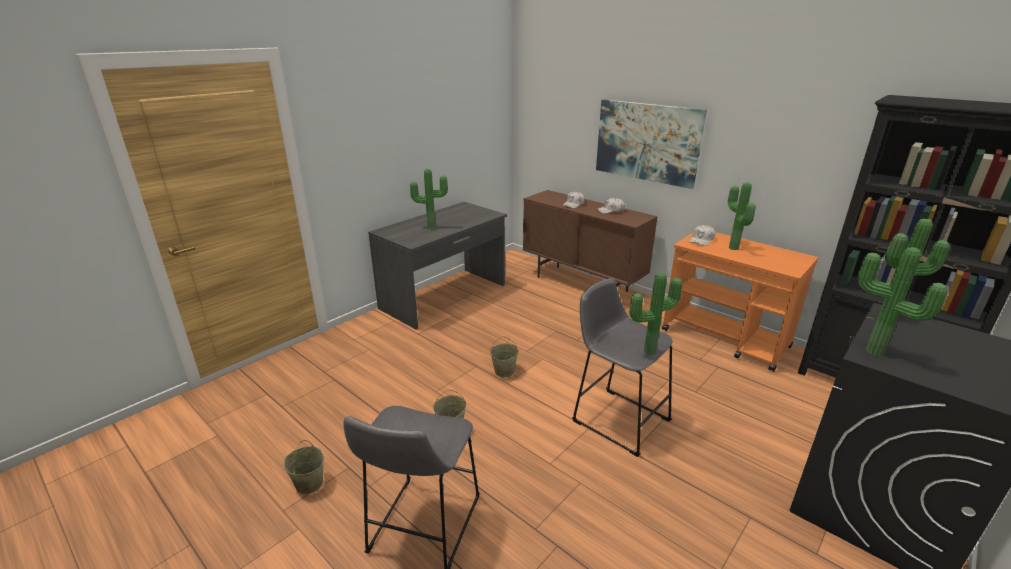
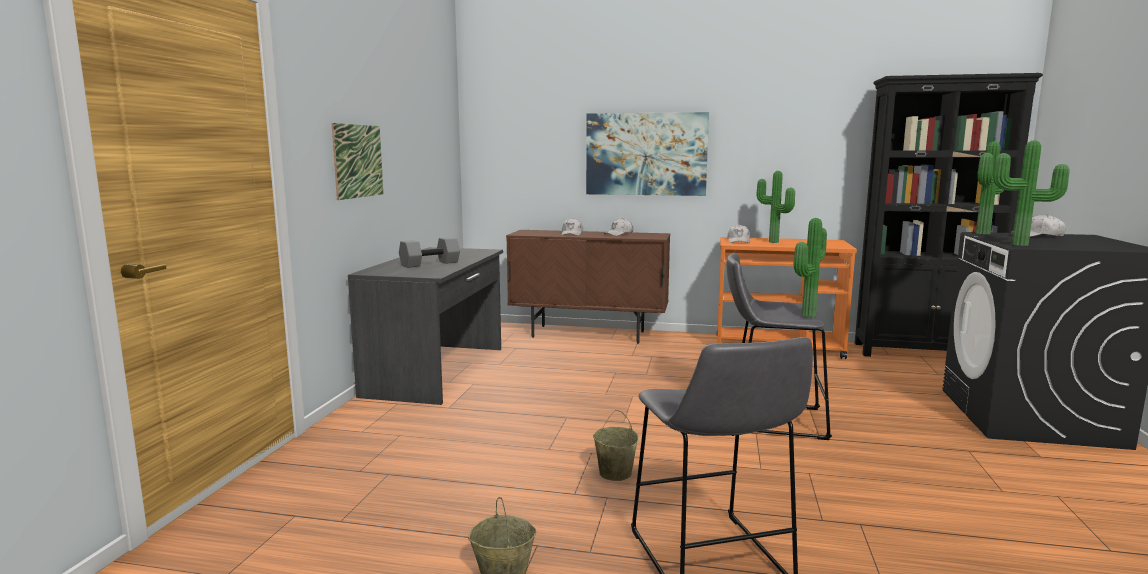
camera: 30 degrees left, 15 degrees down
potted plant [410,169,448,229] -> grey dumbbell [399,237,460,268]
beige bucket [490,336,518,377] -> none
none -> picture [331,123,383,200]
none -> white cap [1011,214,1066,237]

